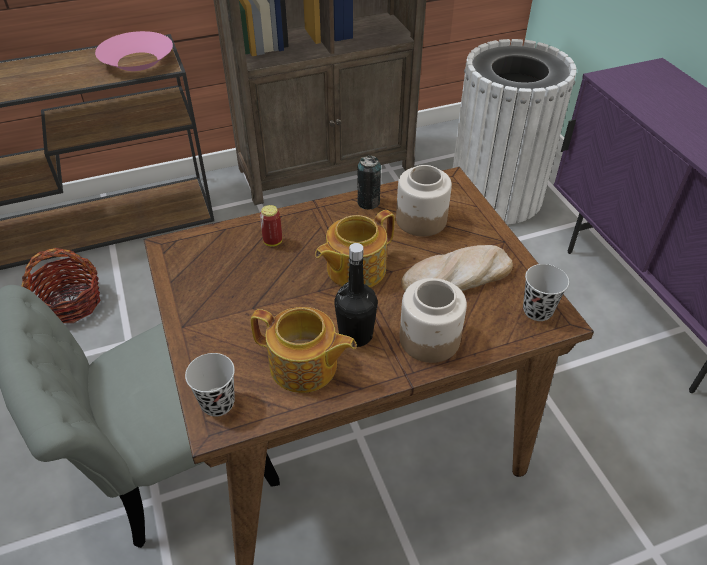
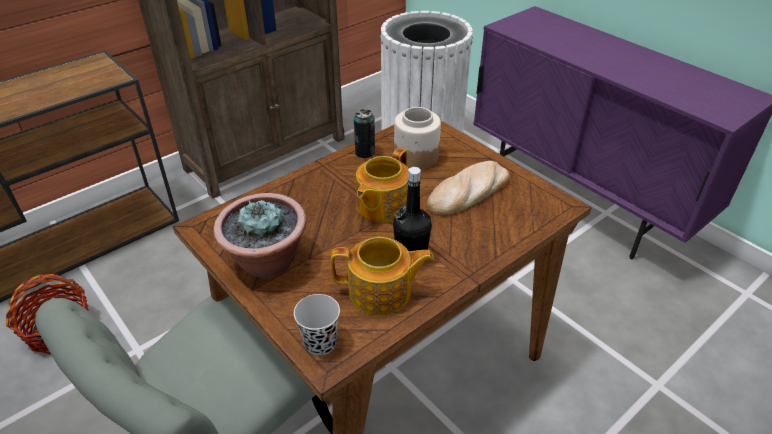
camera: 20 degrees left, 5 degrees down
pink bowl [95,31,173,71] -> none
can [260,205,282,246] -> none
jar [399,278,467,363] -> none
black cup [523,264,569,321] -> none
none -> potted plant [214,193,306,278]

